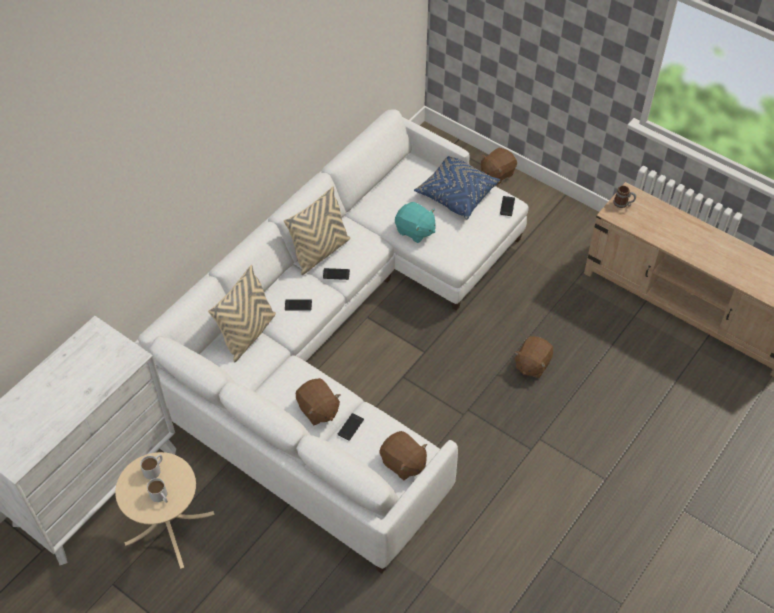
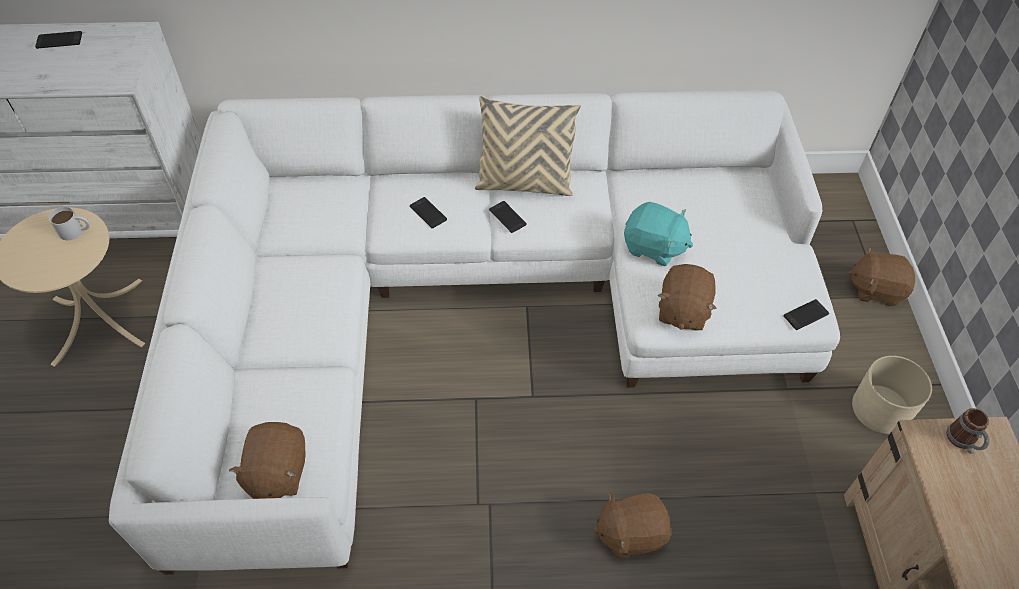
camera: 50 degrees right, 0 degrees up
white mug [147,478,168,503] -> none
beige pillow [208,265,276,362] -> none
brown plush toy [296,378,340,425] -> brown plush toy moved to [658,264,717,331]
phone [338,413,364,441] -> phone moved to [35,31,82,49]
turquoise plush toy [395,202,436,243] -> turquoise plush toy turned 60 degrees counterclockwise [624,202,693,266]
blue pillow [414,156,500,220] -> none
none -> beige planter [852,355,932,434]

